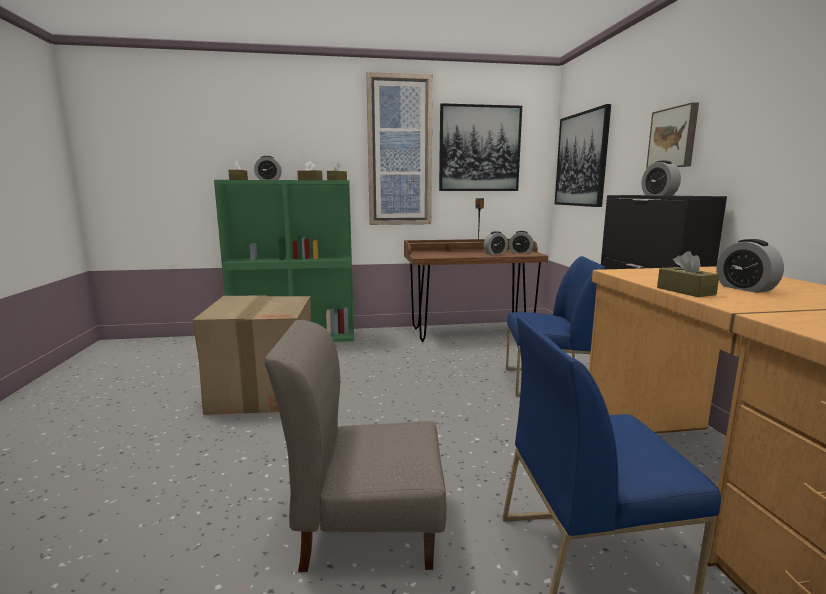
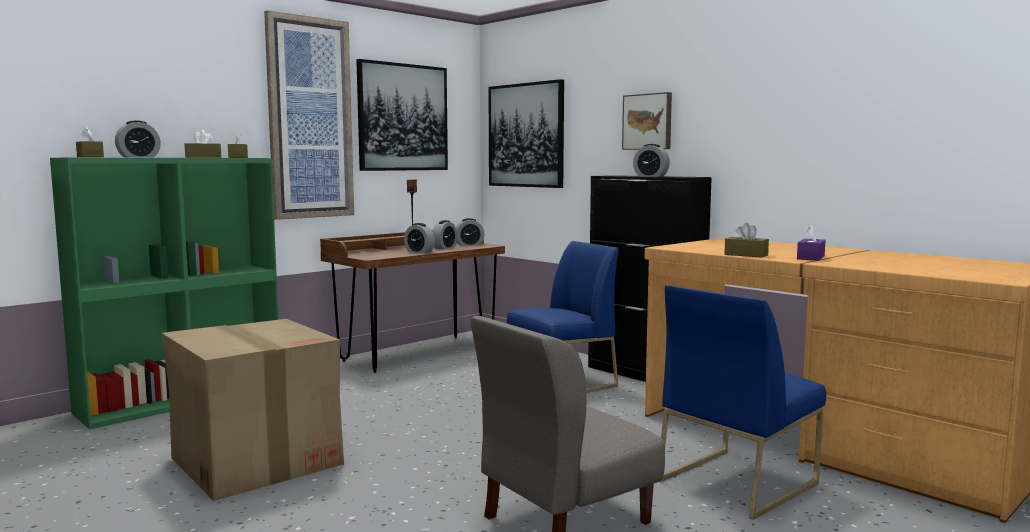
camera: 35 degrees left, 5 degrees down
alarm clock [716,239,784,293] -> alarm clock moved to [404,223,435,253]
none -> purple tissue box [797,225,826,261]

